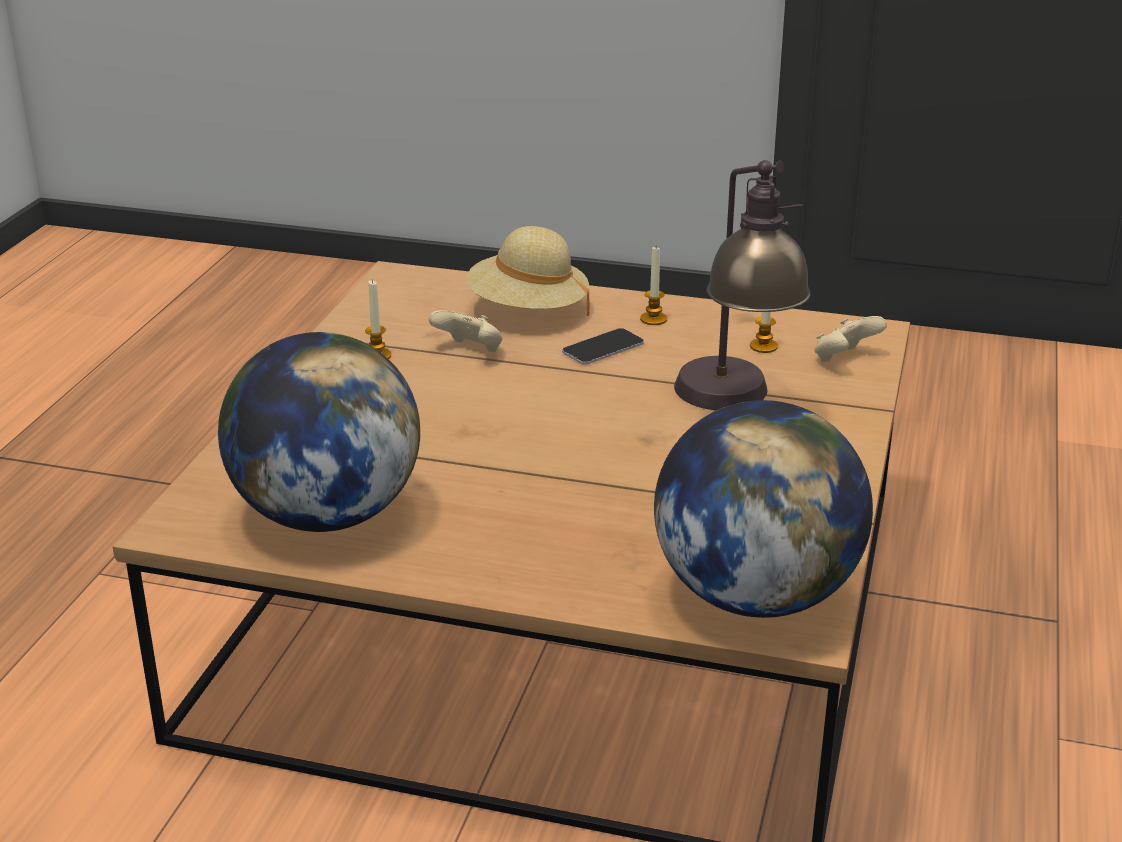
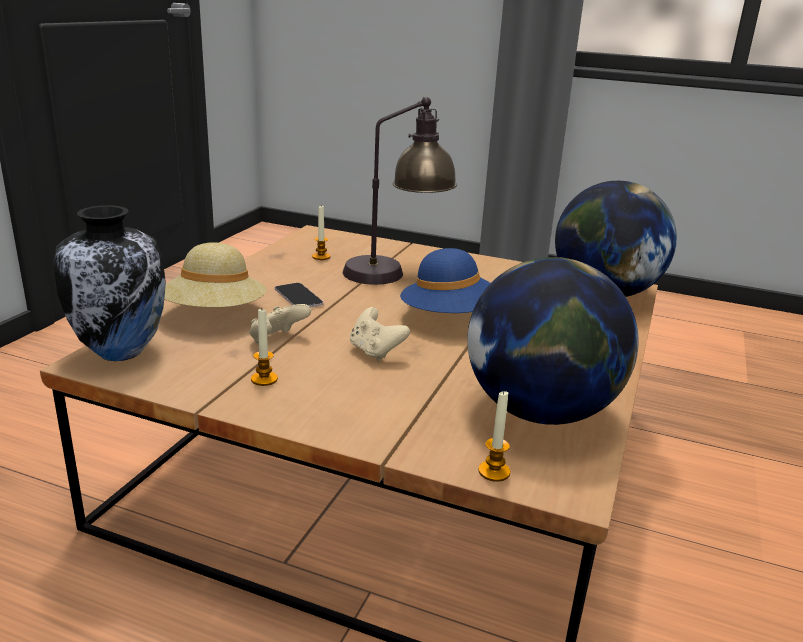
camera: 85 degrees left, 5 degrees down
candle [640,247,667,325] -> candle moved to [478,391,510,482]
beige game controller [815,316,887,362] -> beige game controller moved to [350,307,410,361]
none -> vase [54,205,166,361]
none -> blue hat [400,248,490,313]

